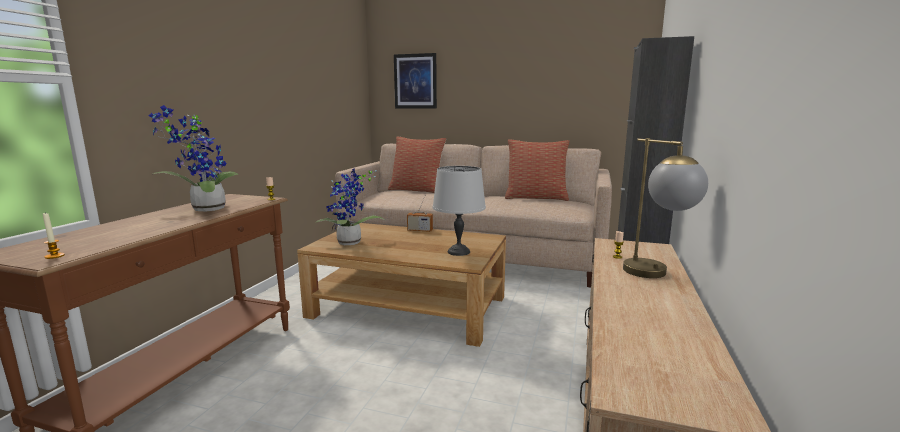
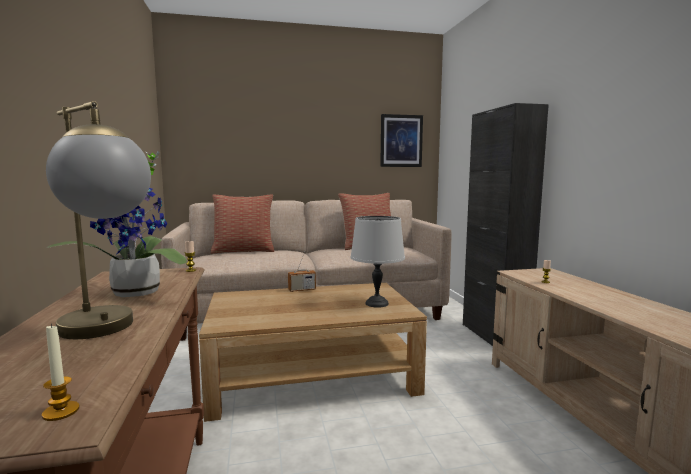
camera: 30 degrees left, 5 degrees down
potted plant [315,168,385,245] -> none
picture [394,53,437,108] -> picture moved to [380,114,423,167]
table lamp [623,138,708,278] -> table lamp moved to [46,101,151,339]

